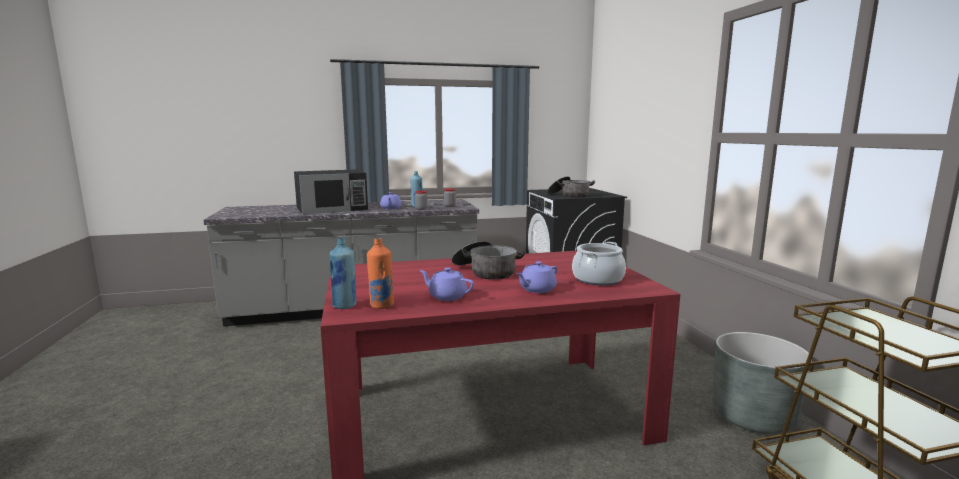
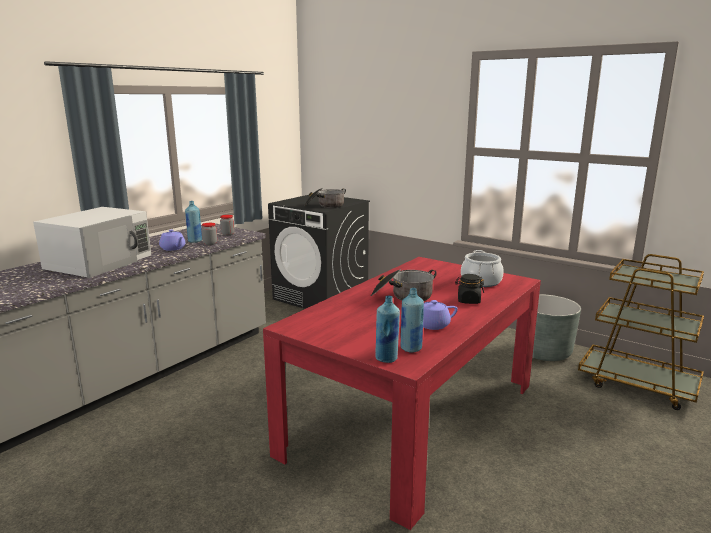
camera: 40 degrees left, 5 degrees up
black microwave [294,169,368,215] -> white microwave [33,207,151,278]
orange bottle [367,238,394,309] -> blue bottle [400,288,424,352]
purple teapot [516,261,557,293] -> black jar [455,274,484,304]

